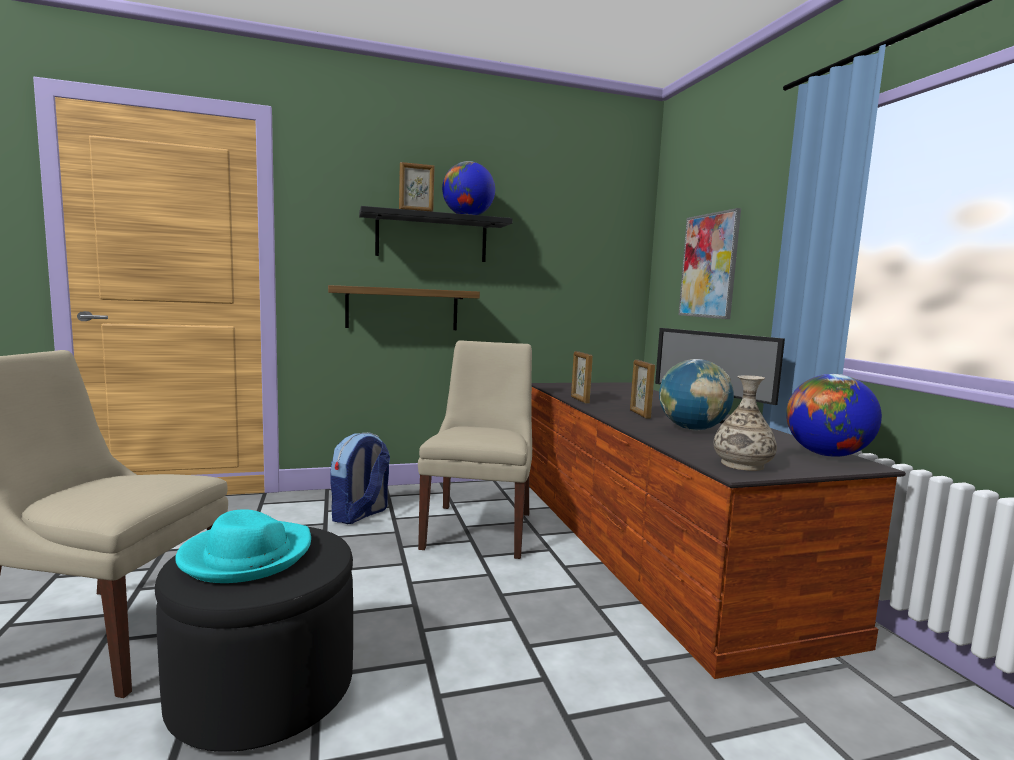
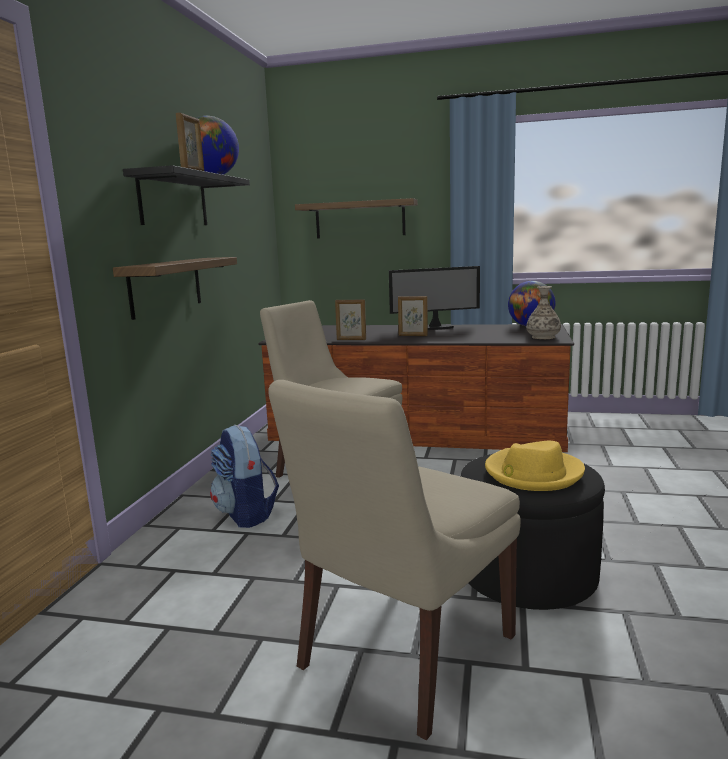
camera: 60 degrees left, 5 degrees up
turquoise hat [175,509,311,583] -> yellow hat [485,441,585,491]
globe [659,359,734,431] -> none
picture [679,208,741,319] -> shelf [295,198,418,239]

